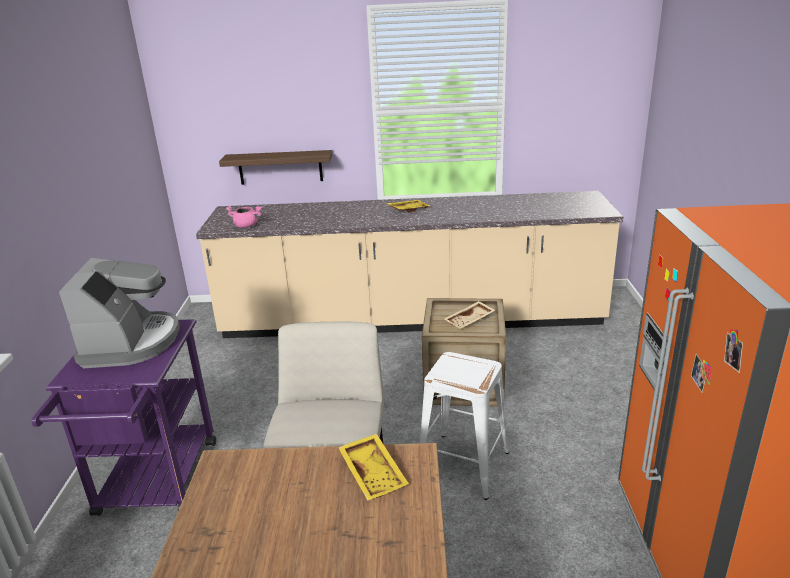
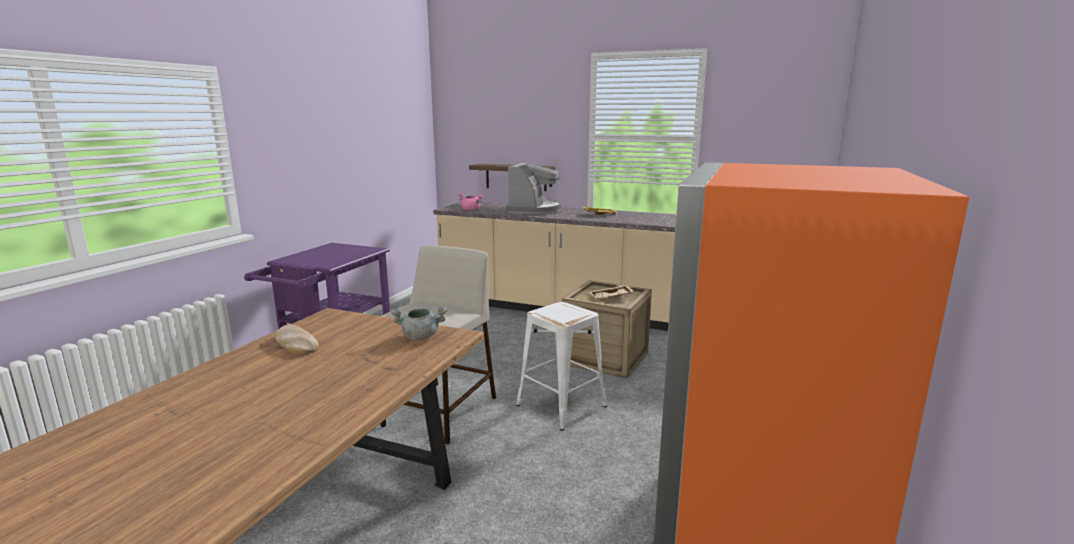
camera: 20 degrees right, 10 degrees down
coffee machine [59,258,179,368] -> coffee machine moved to [506,163,562,215]
yellow tray [338,434,409,501] -> grey cooking pot [391,307,447,340]
none -> bread [275,324,319,355]

